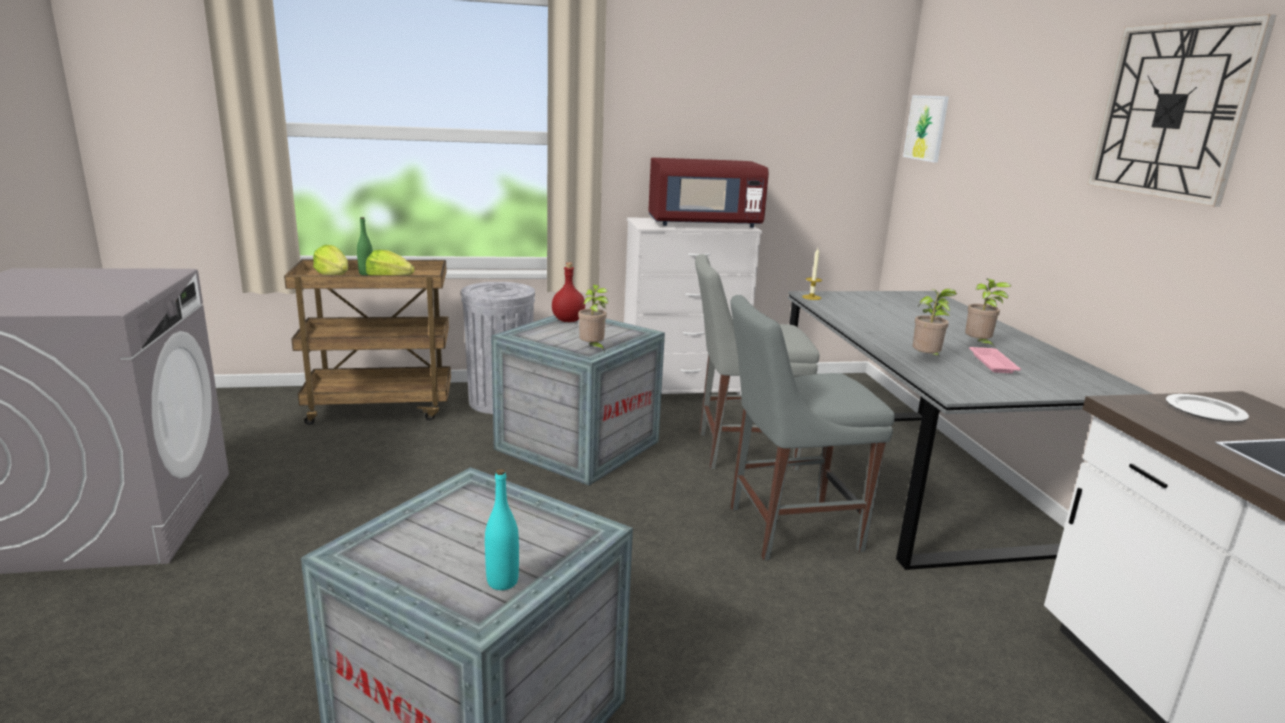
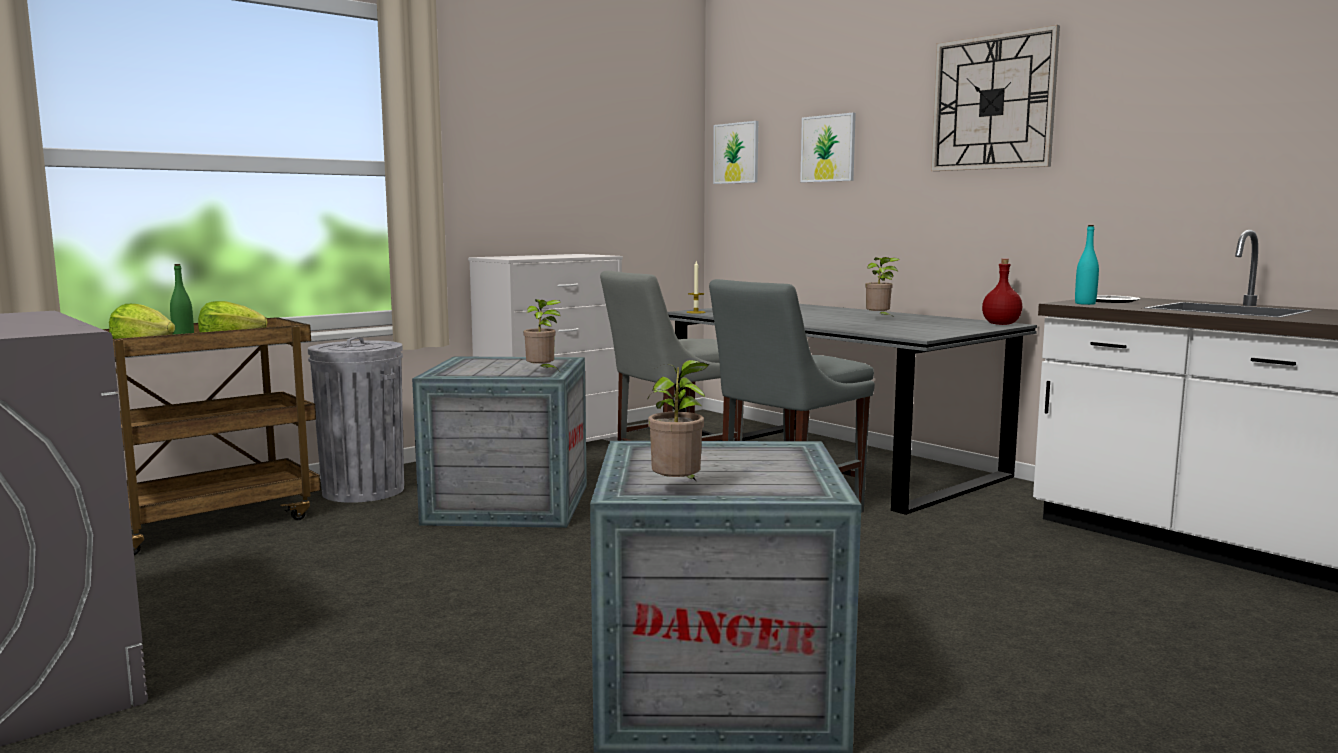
camera: 30 degrees left, 10 degrees down
turquoise bottle [485,469,519,590] -> turquoise bottle moved to [1075,225,1099,305]
red bottle [552,262,585,322] -> red bottle moved to [982,259,1022,325]
red microwave [648,158,769,228] -> none
potted plant [913,288,957,358] -> potted plant moved to [648,360,710,481]
pink tray [969,347,1021,373] -> none
none -> picture [800,113,856,182]

